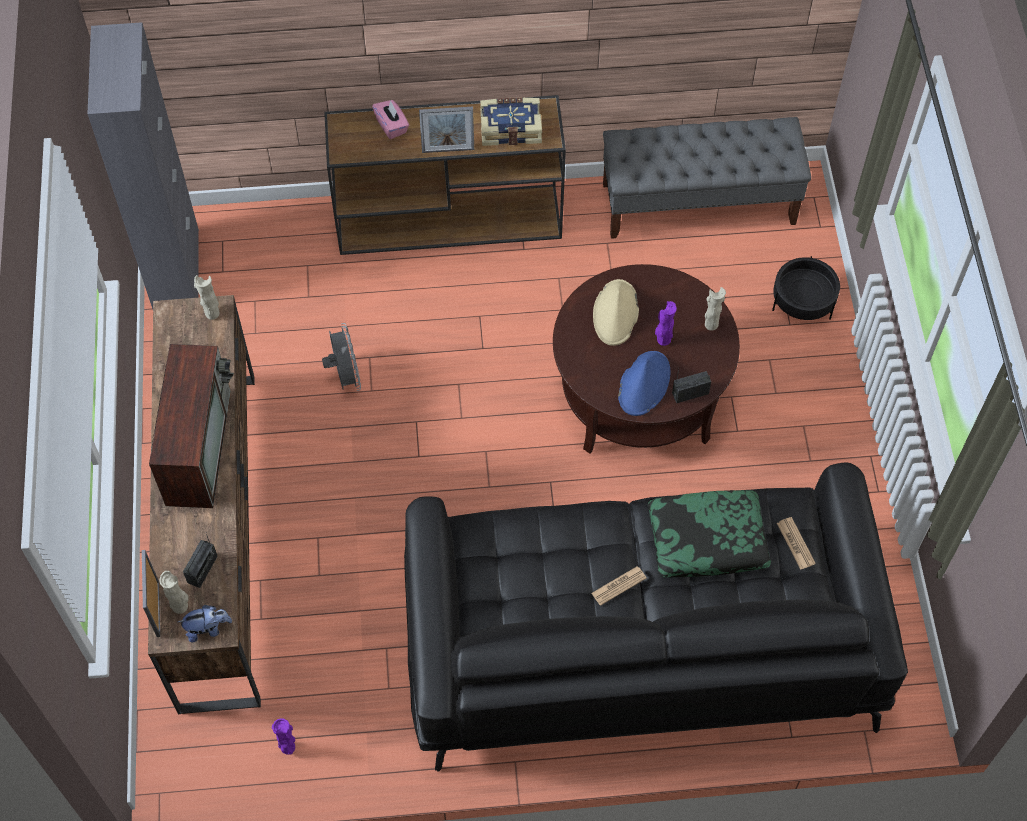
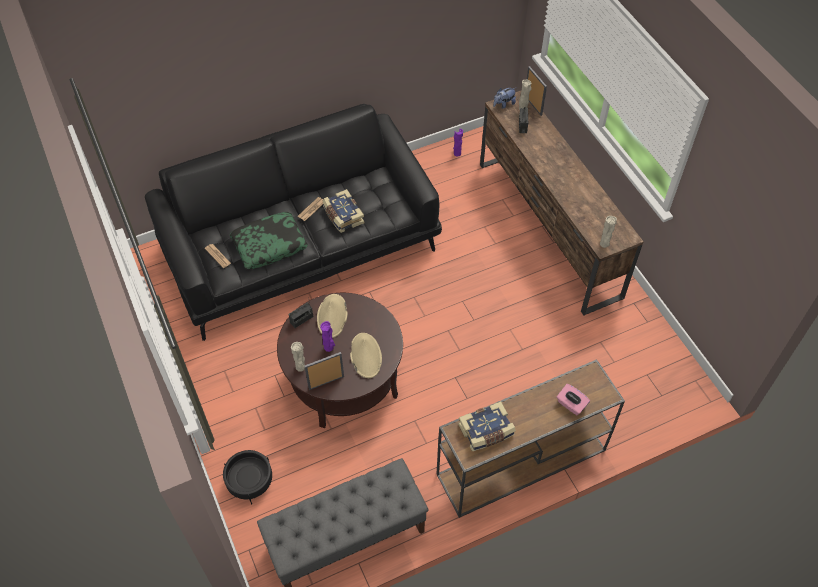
camera: 160 degrees right, 5 degrees down
grey cabinet [87,22,199,309] -> none
television [149,344,234,508] -> none
grey fan [322,323,361,391] -> none
picture frame [419,107,474,153] -> picture frame moved to [305,352,344,390]
blue hat [618,351,670,416] -> beige hat [317,294,348,338]
none -> book [323,189,364,233]

